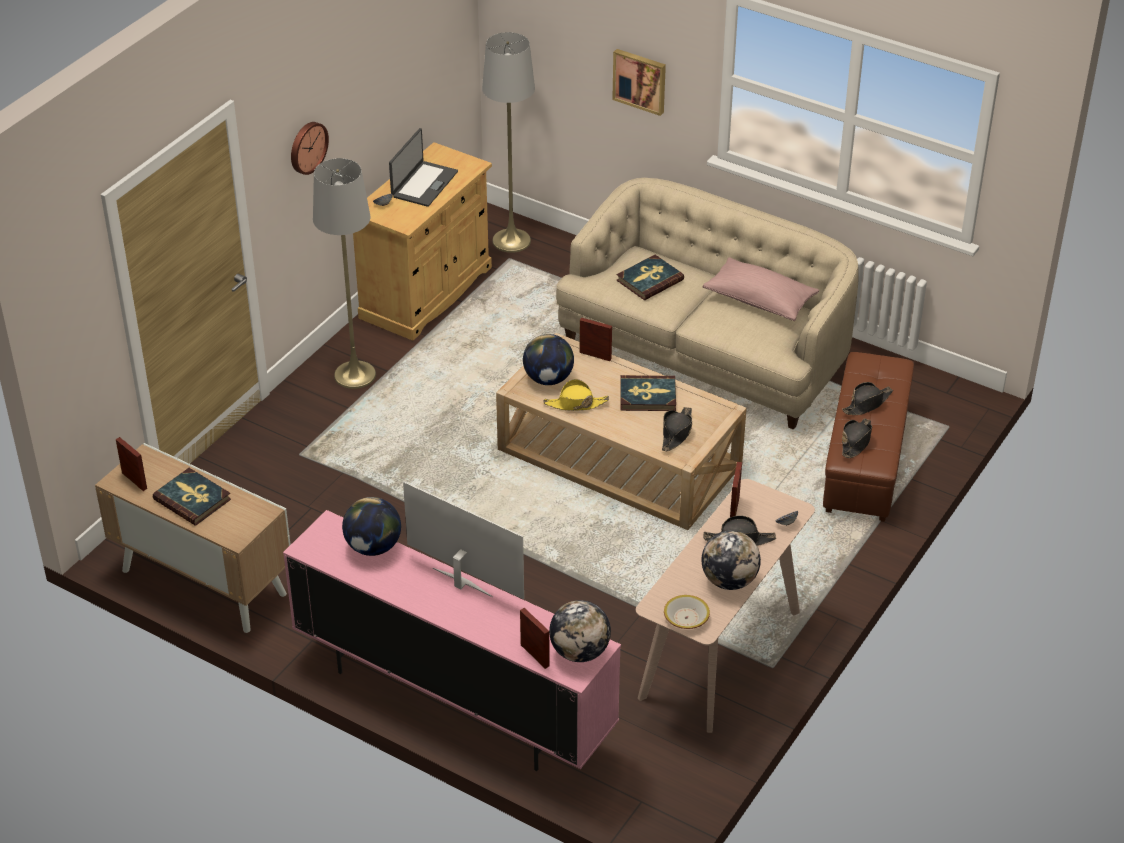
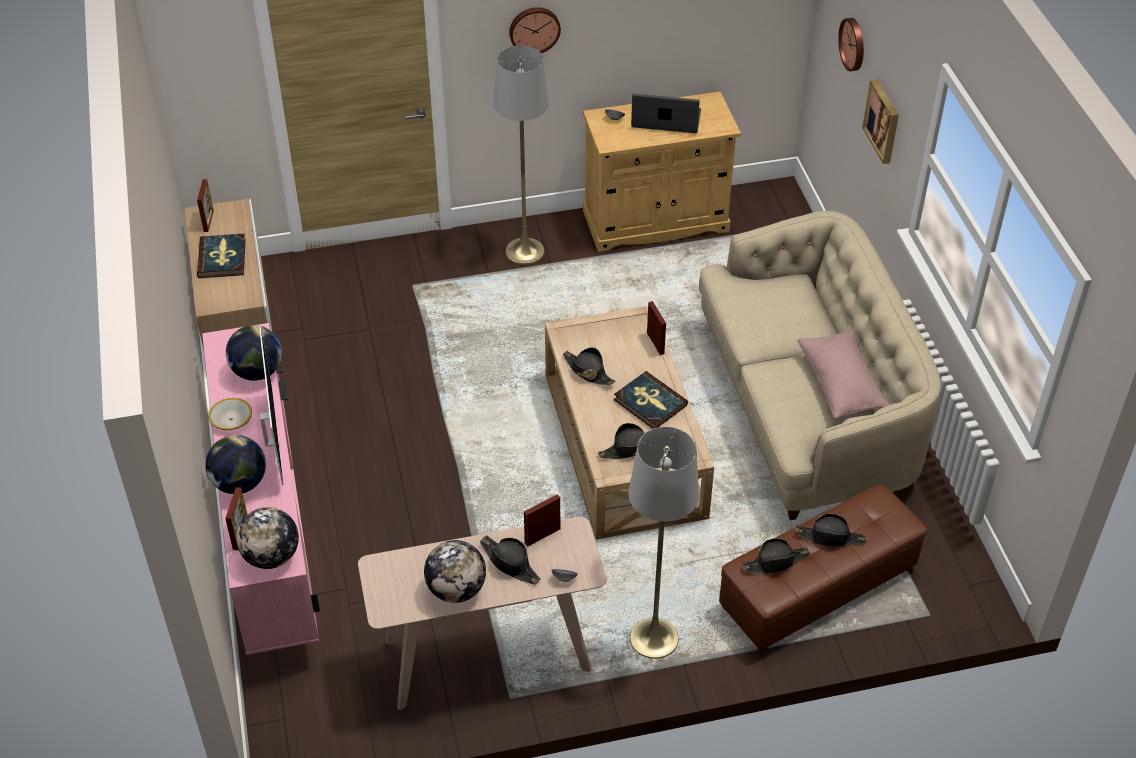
camera: 45 degrees right, 5 degrees up
laptop [389,128,458,207] -> laptop turned 150 degrees counterclockwise [631,94,701,133]
grey floor lamp [482,32,535,253] -> grey floor lamp moved to [628,427,699,659]
globe [523,334,574,385] -> globe moved to [205,435,266,494]
yellow hat [543,379,609,410] -> black hat [563,347,615,385]
book [616,255,684,300] -> none
bowl [664,595,710,629] -> bowl moved to [208,398,252,430]
none -> wall clock [838,18,864,71]

